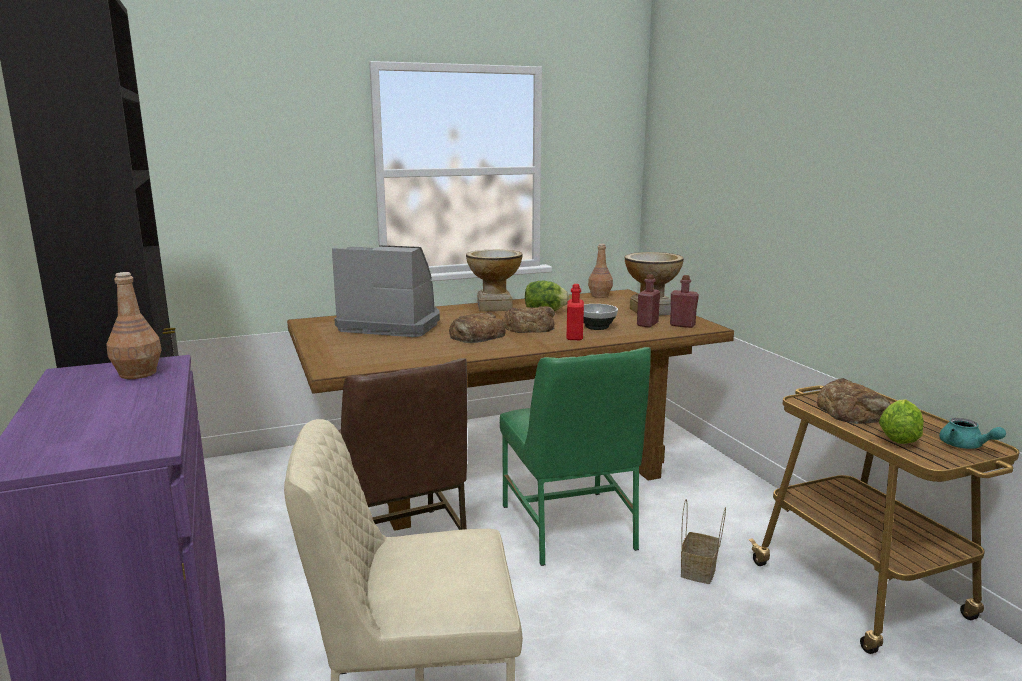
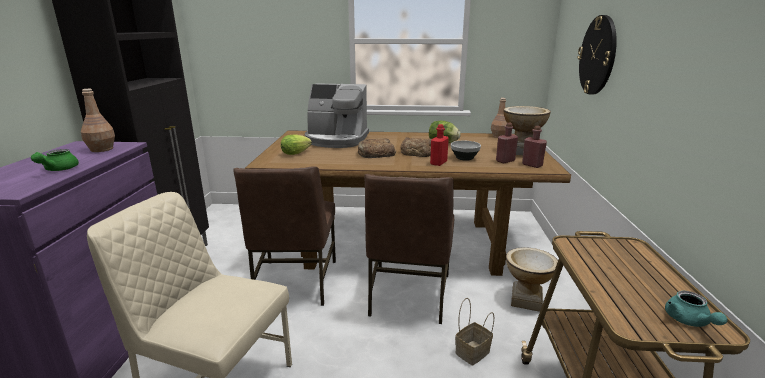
camera: 25 degrees right, 5 degrees up
coffee machine [332,245,440,337] -> coffee machine turned 150 degrees clockwise [305,83,369,148]
vase [466,250,523,312] -> vase moved to [506,247,558,312]
green chair [500,347,651,566] -> brown chair [364,174,454,324]
bread [817,378,891,424] -> none
lettuce [879,399,924,444] -> lettuce moved to [281,134,312,155]
none -> green teapot [31,149,79,171]
none -> wall clock [577,15,617,94]

